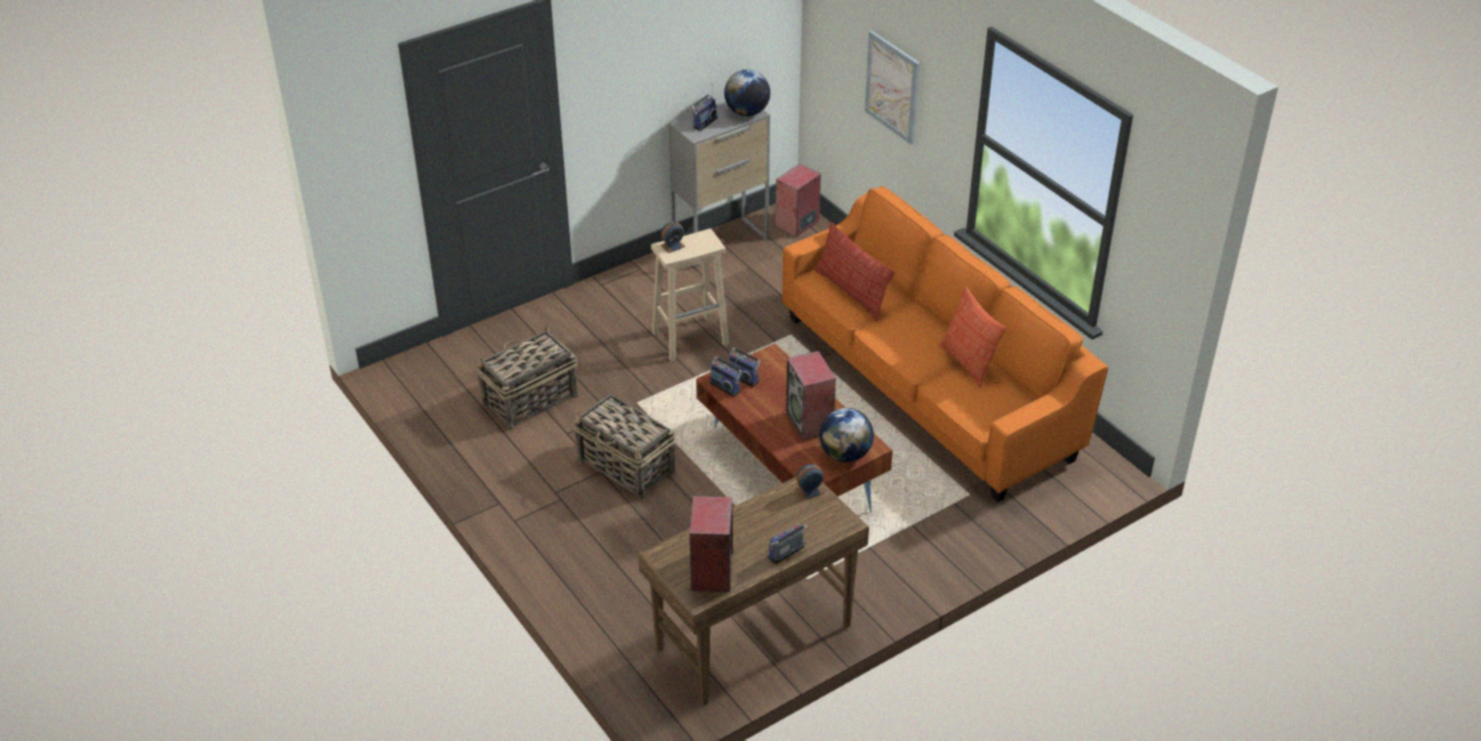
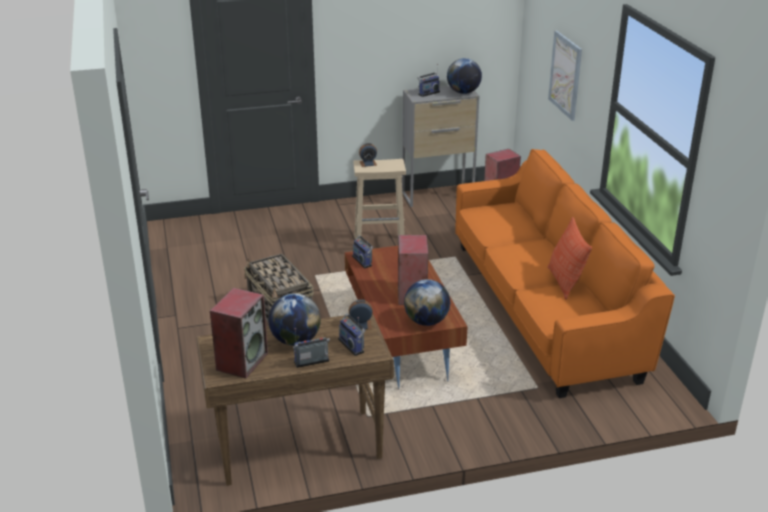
camera: 20 degrees right, 10 degrees down
basket [477,326,579,430] -> none
radio [728,348,761,387] -> radio moved to [338,313,366,356]
pillow [814,222,895,321] -> none
none -> globe [268,293,321,346]

